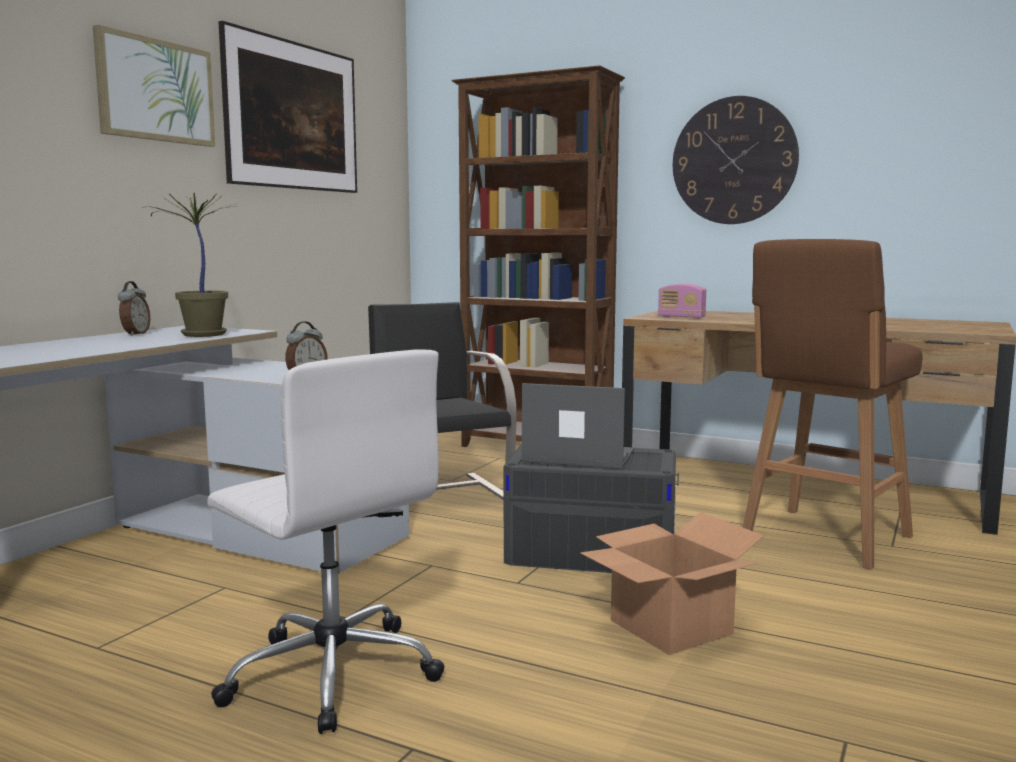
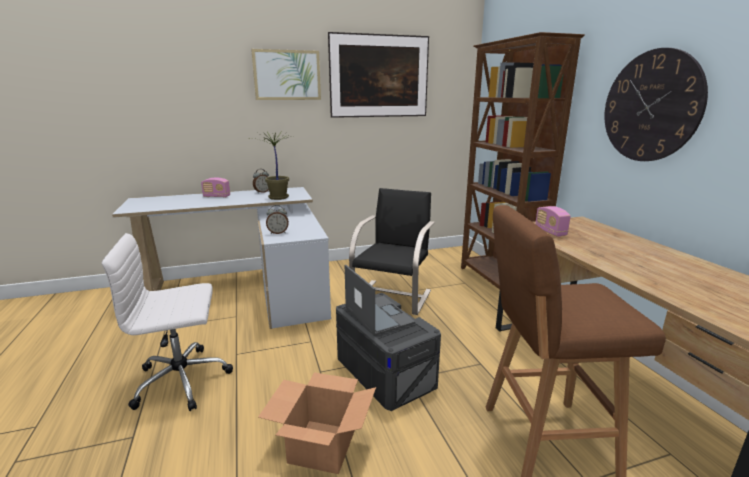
camera: 45 degrees right, 10 degrees up
white office chair [208,349,445,734] -> white office chair turned 75 degrees clockwise [102,233,233,411]
none -> radio [201,178,230,198]

